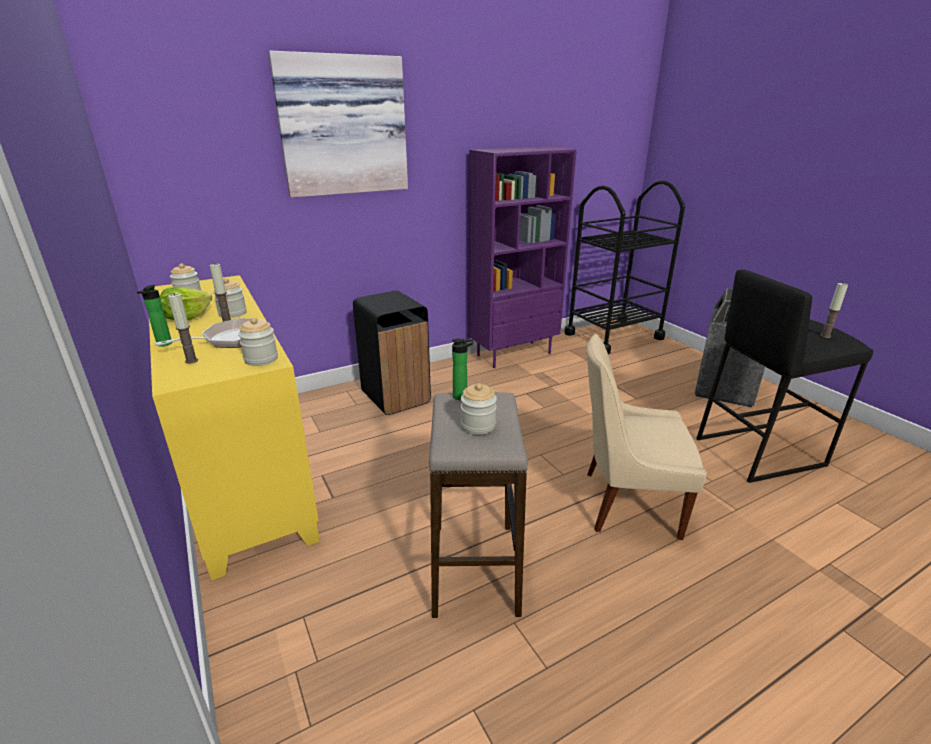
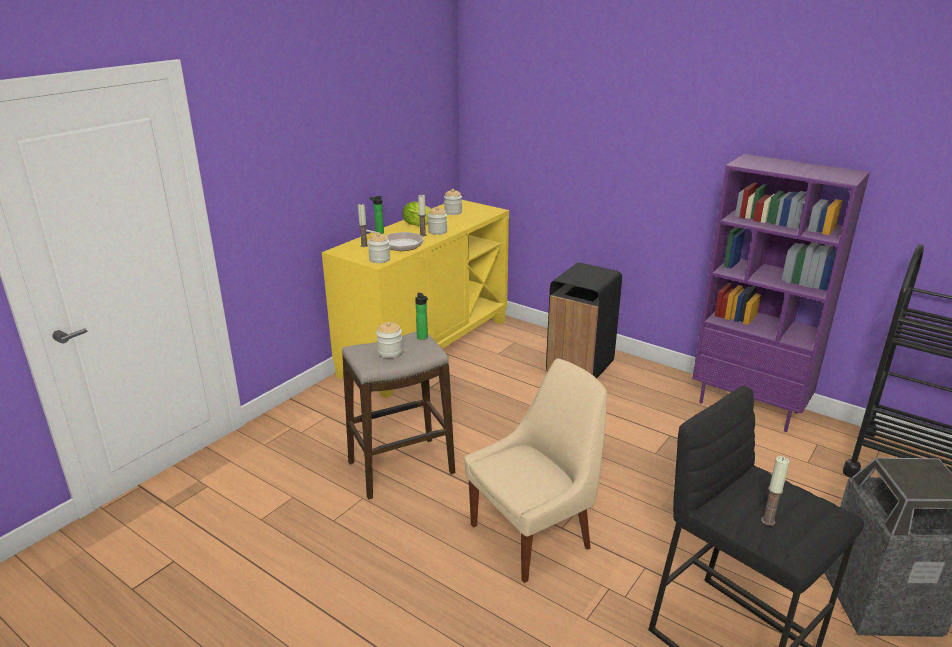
camera: 65 degrees right, 0 degrees up
picture [268,51,408,198] -> none
beige chair [586,334,707,540] -> beige chair turned 75 degrees clockwise [464,359,607,583]

